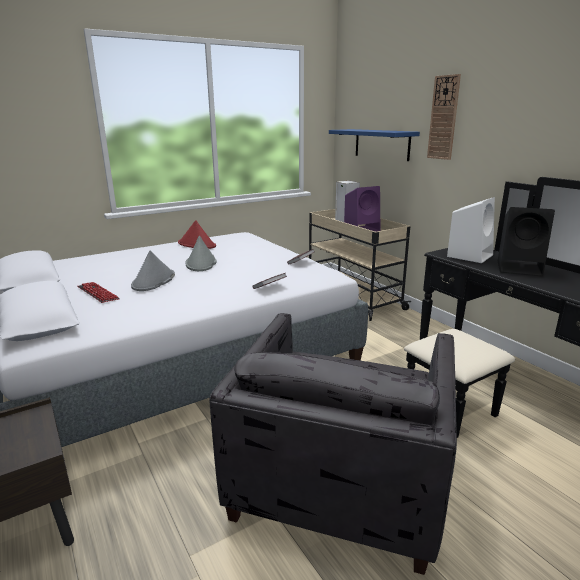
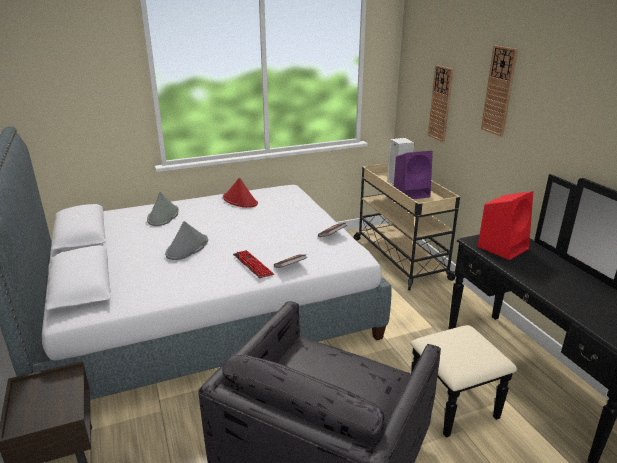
camera: 10 degrees right, 5 degrees up
keyboard [77,282,120,303] -> keyboard moved to [233,250,274,278]
grey hat [186,235,217,271] -> grey hat moved to [147,192,179,226]
blue shelf [329,129,420,161] -> wall clock [428,65,453,142]
white speaker [447,197,495,263] -> red speaker [478,191,533,260]
black speaker [498,207,555,277] -> none

